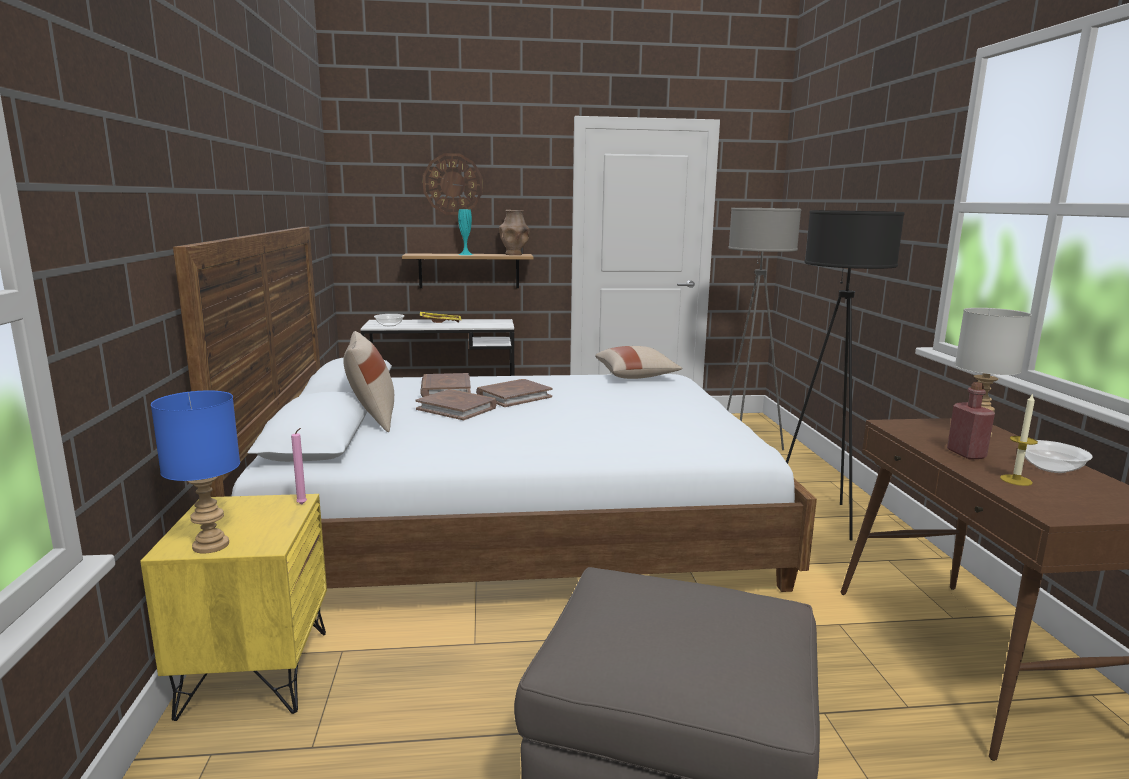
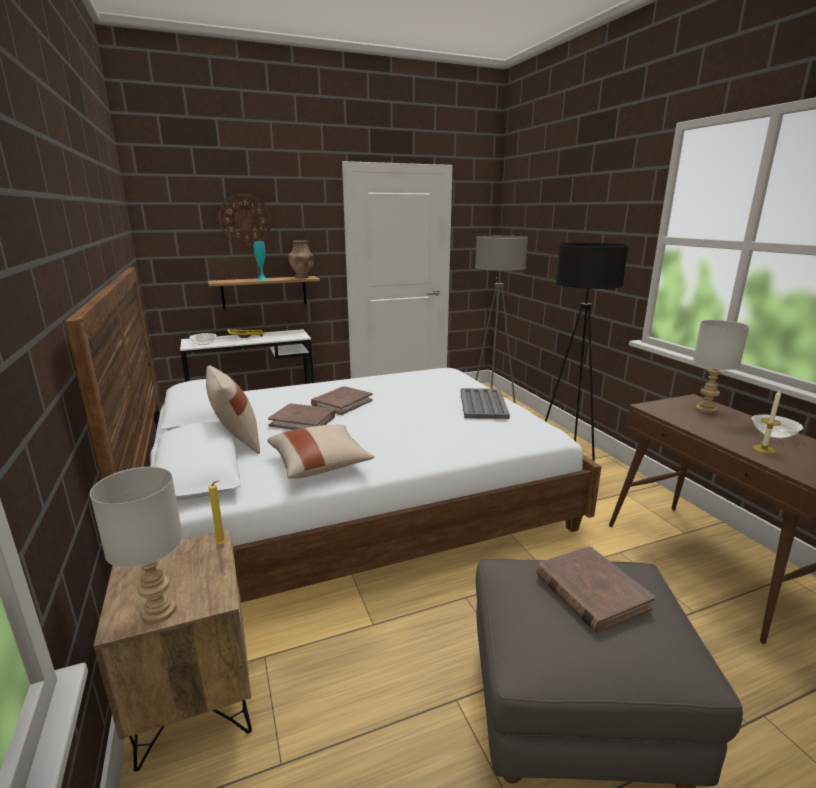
camera: 15 degrees left, 5 degrees up
yellow nightstand [140,494,327,721] -> brown nightstand [93,530,252,771]
blue table lamp [151,390,240,554] -> grey table lamp [90,467,183,624]
pink candle [291,428,307,504] -> yellow candle [209,481,226,545]
brown book [420,373,471,397] -> brown book moved to [536,546,655,633]
beige pillow [595,346,682,379] -> beige pillow moved to [267,425,374,479]
red bottle [947,382,995,460] -> none
none -> grey tray [461,388,510,419]

